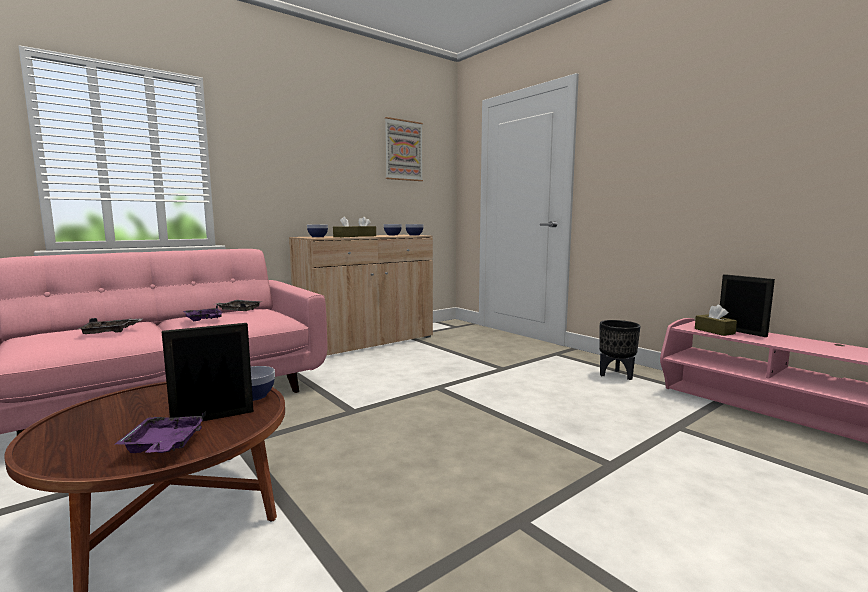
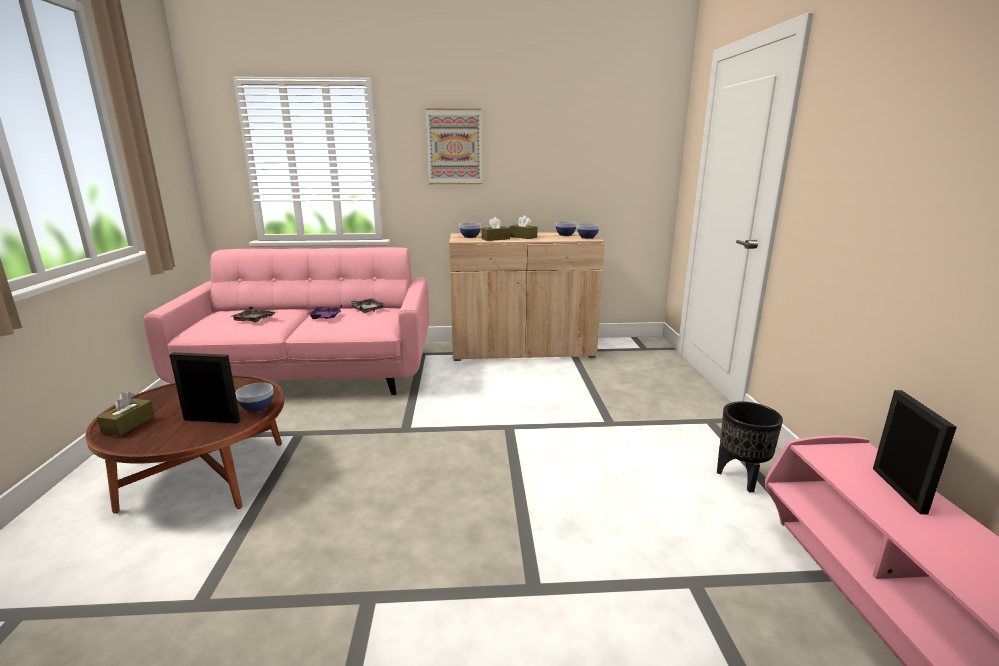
camera: 35 degrees right, 10 degrees up
purple tray [115,411,206,453] -> none
picture [385,117,423,181] -> picture moved to [426,108,482,184]
brown tissue box [695,305,737,336] -> brown tissue box moved to [97,392,155,436]

